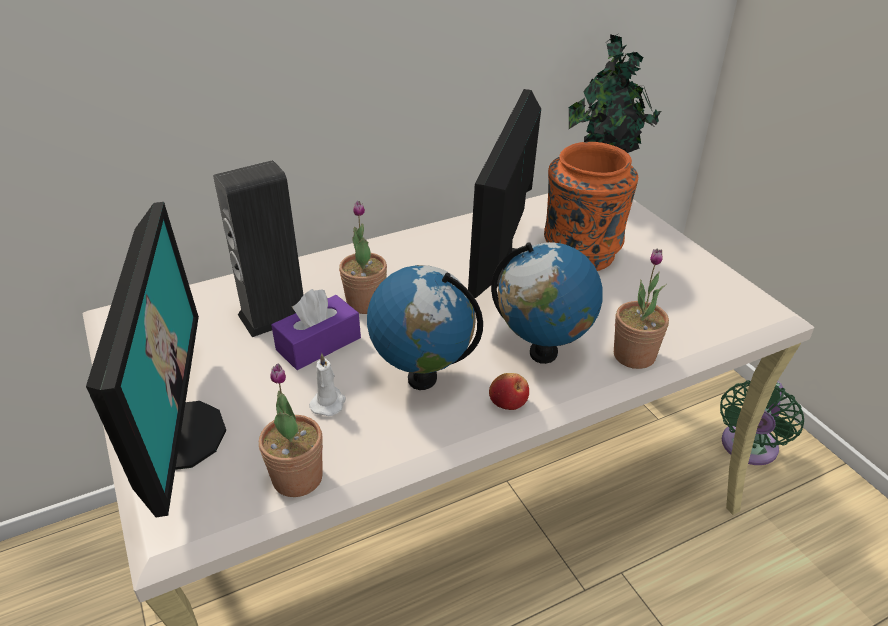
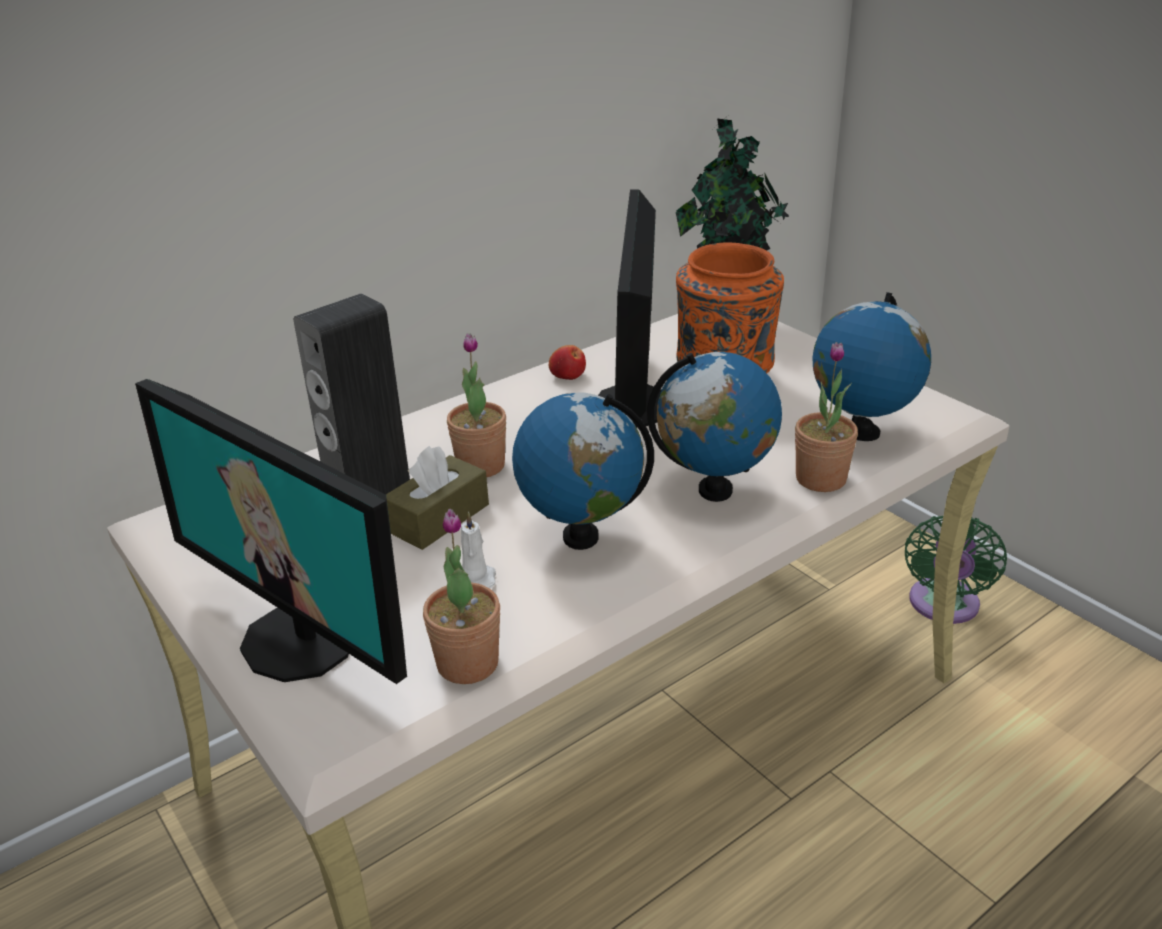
camera: 10 degrees left, 5 degrees down
monitor [86,202,226,517] -> monitor turned 150 degrees clockwise [135,379,407,684]
purple tissue box [271,289,361,370] -> brown tissue box [386,446,489,550]
apple [489,373,529,410] -> apple moved to [549,345,586,380]
none -> globe [813,292,931,441]

